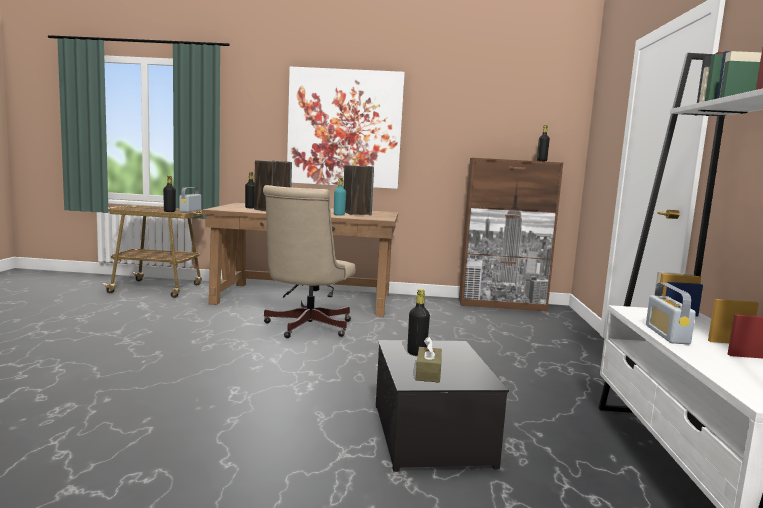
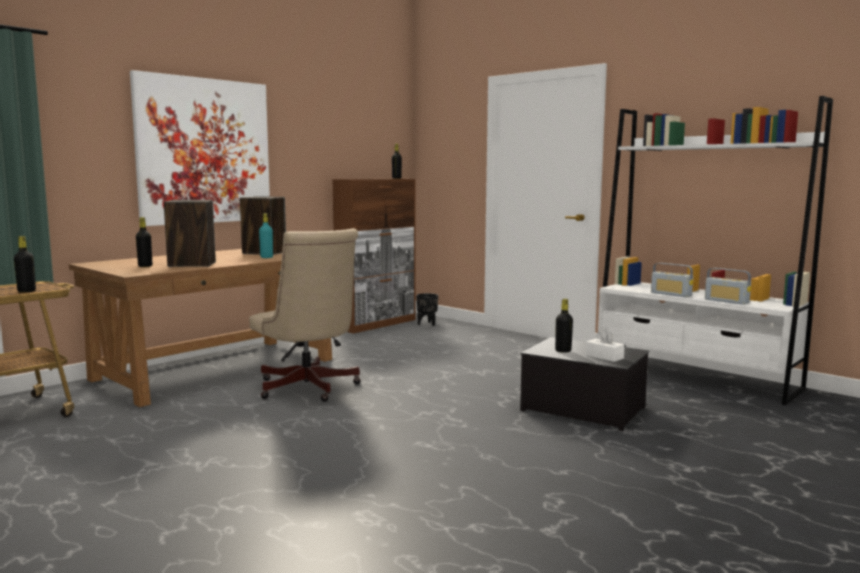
camera: 50 degrees left, 0 degrees up
radio [179,187,201,212] -> radio moved to [705,268,751,305]
brown tissue box [416,336,442,383] -> white tissue box [585,329,625,362]
none -> black planter [416,293,438,326]

